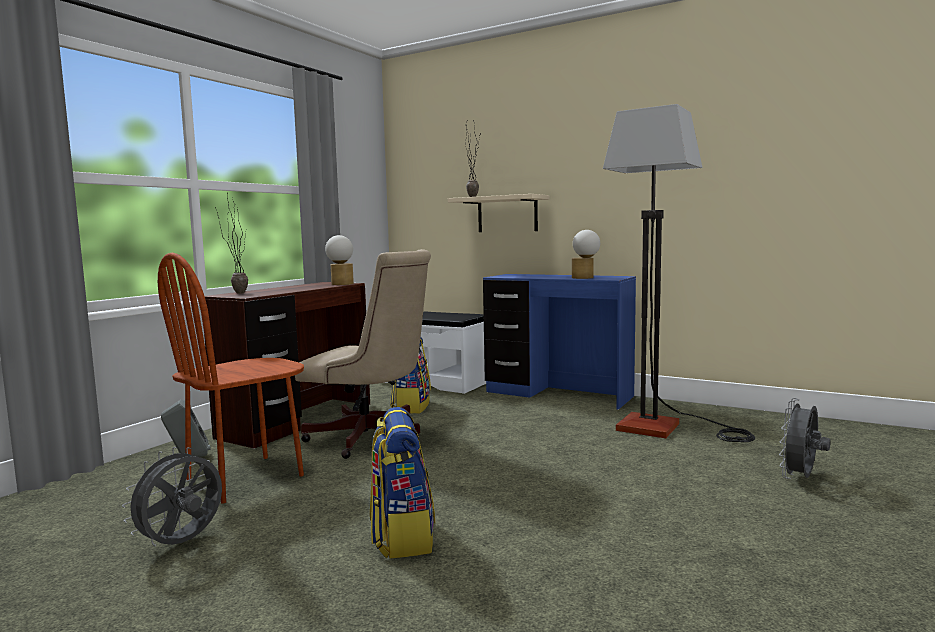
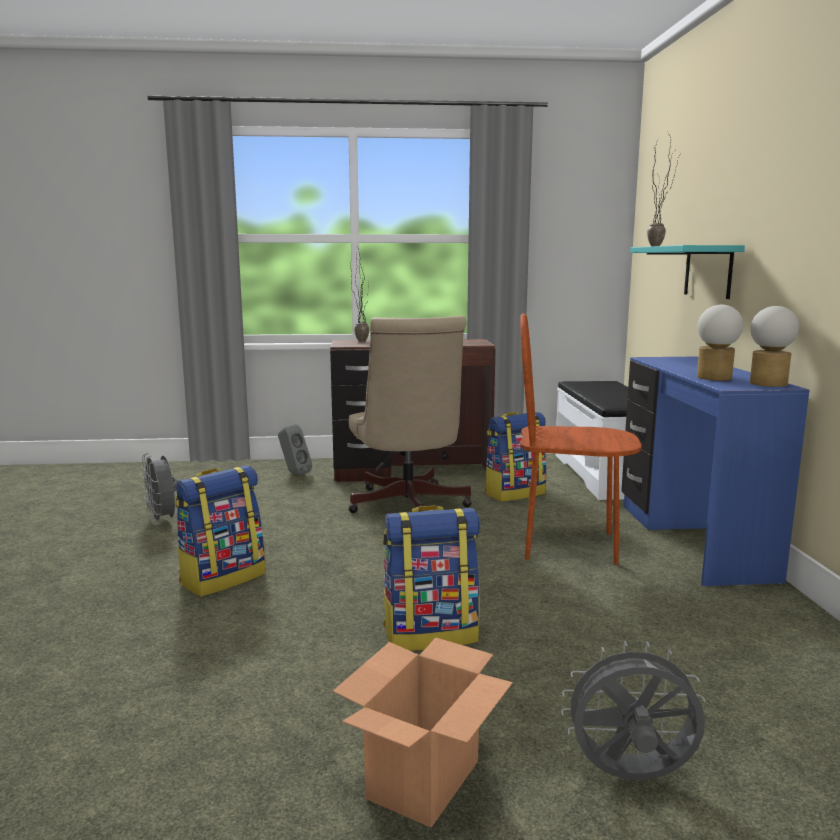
camera: 55 degrees right, 5 degrees up
grey fan [122,447,222,546] -> grey fan turned 120 degrees counterclockwise [141,453,181,525]
brown chair [158,253,304,504] -> brown chair moved to [520,313,641,565]
table lamp [325,235,354,285] -> table lamp moved to [750,306,799,387]
beige shelf [448,194,550,232] -> turquoise shelf [630,245,745,299]
floor lamp [603,104,755,442] -> none
none -> cardboard box [333,638,513,828]
none -> backpack [382,505,480,651]

